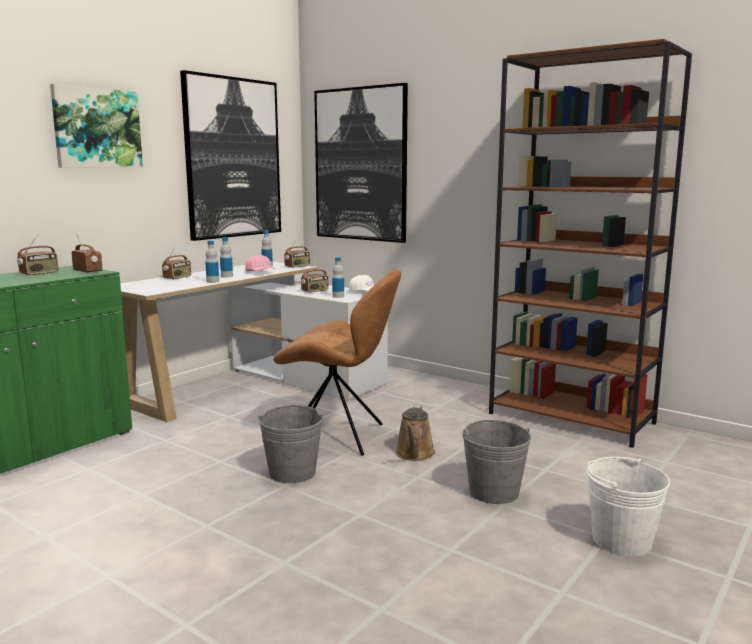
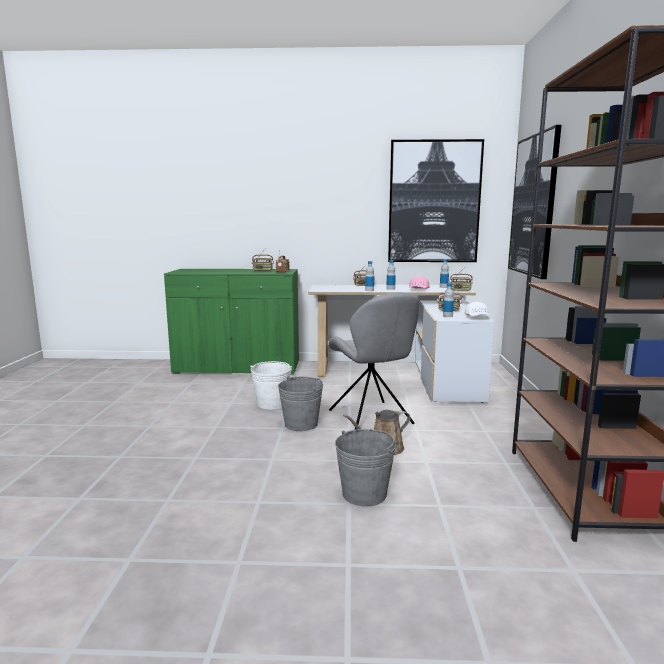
camera: 55 degrees right, 0 degrees up
picture [50,84,143,168] -> none
brown chair [273,269,401,456] -> grey chair [328,292,419,429]
white bucket [587,457,670,556] -> white bucket moved to [250,361,292,410]

